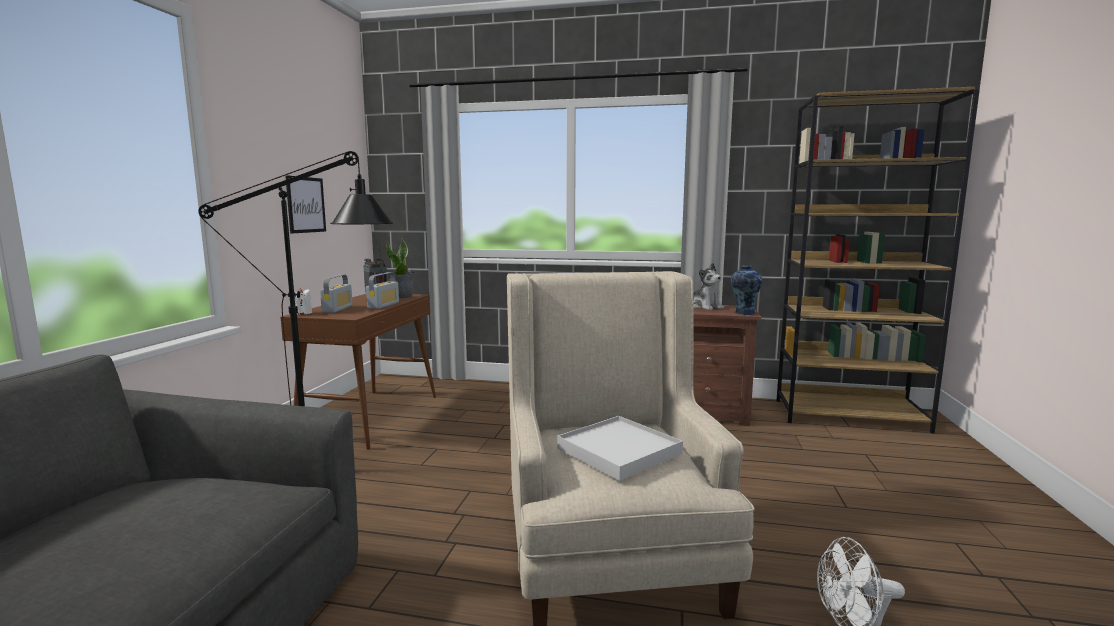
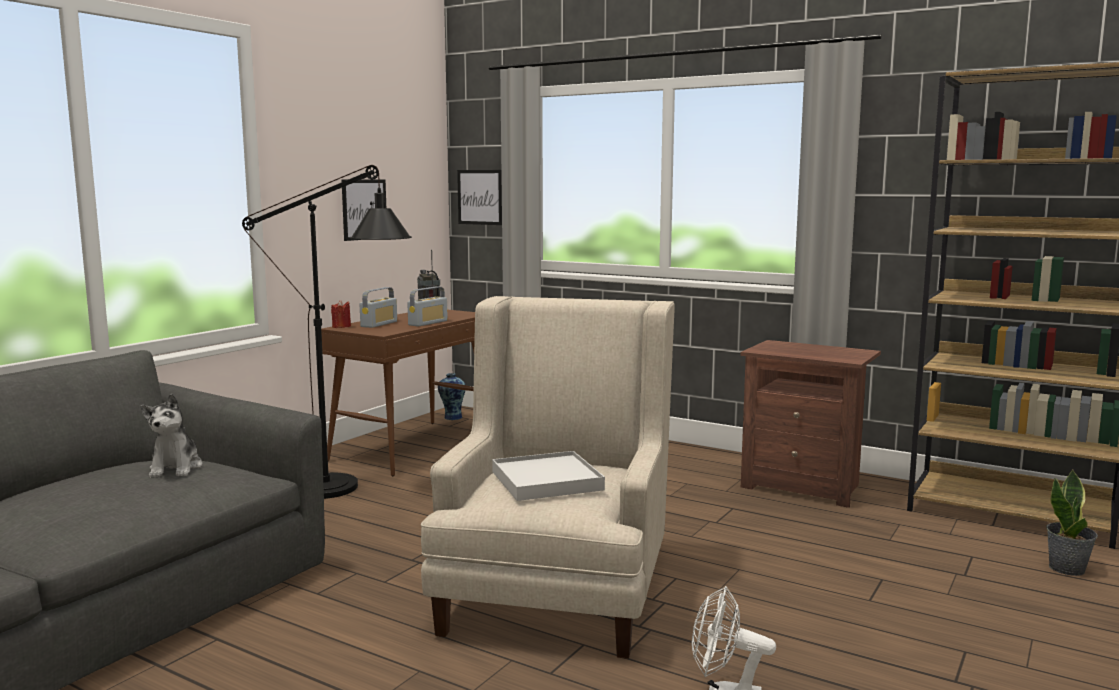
camera: 20 degrees right, 0 degrees up
white candle [295,288,312,315] -> red candle [331,300,351,328]
potted plant [386,238,415,298] -> potted plant moved to [1046,470,1098,576]
plush toy [694,262,724,310] -> plush toy moved to [141,394,202,478]
vase [730,265,762,315] -> vase moved to [438,373,465,420]
none -> picture [457,170,502,225]

